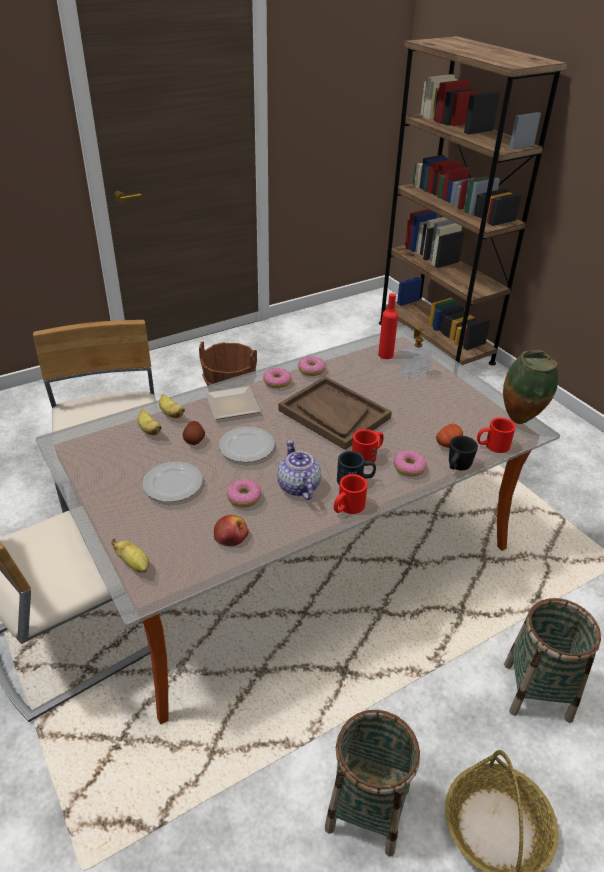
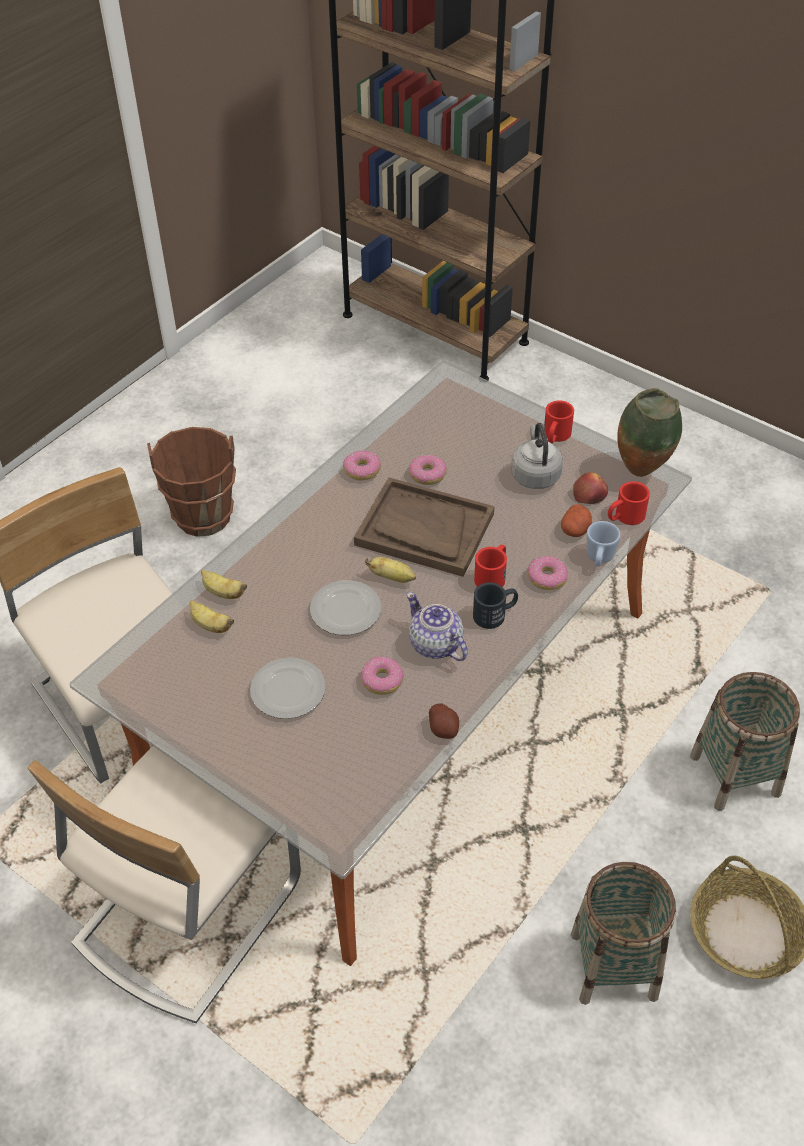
camera: 20 degrees left, 10 degrees up
banana [111,538,149,573] -> banana moved to [365,557,416,583]
potato [183,421,205,445] -> potato moved to [429,703,459,739]
plate [206,386,261,420] -> none
apple [214,515,248,546] -> apple moved to [573,472,608,504]
donut [263,368,292,388] -> donut moved to [409,455,447,485]
red mug [334,474,367,514] -> red mug moved to [544,400,574,444]
red bottle [378,293,398,359] -> none
soap dispenser [400,328,432,379] -> none
black mug [449,436,478,471] -> blue mug [587,521,620,566]
none -> grey kettle [511,423,563,489]

